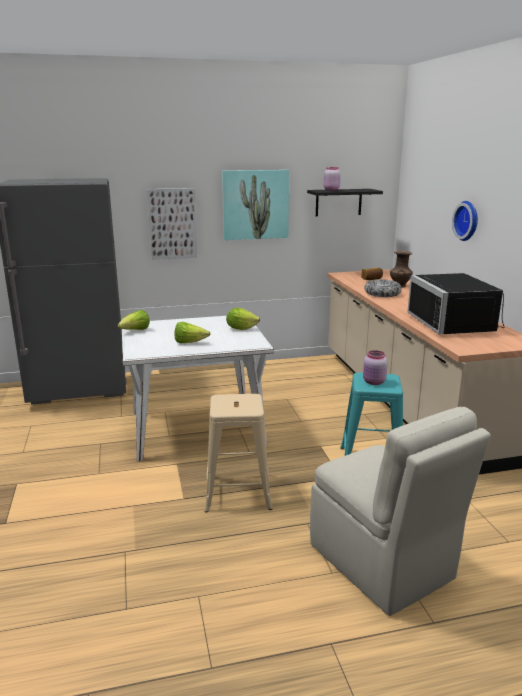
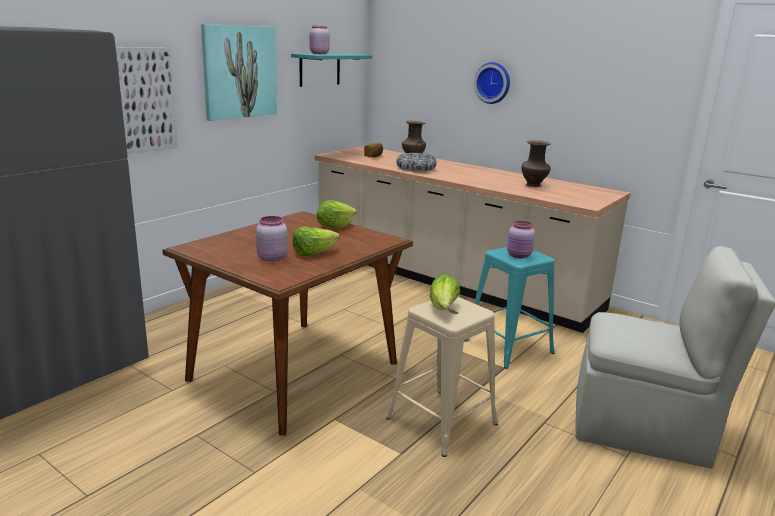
camera: 40 degrees left, 0 degrees up
lettuce [118,310,150,330] -> lettuce moved to [429,274,460,310]
white dining table [122,316,274,461] -> brown dining table [162,211,413,436]
black shelf [307,189,383,216] -> turquoise shelf [291,53,372,87]
black microwave [407,273,505,334] -> brown vase [522,140,551,187]
none -> pink jar [256,216,288,262]

